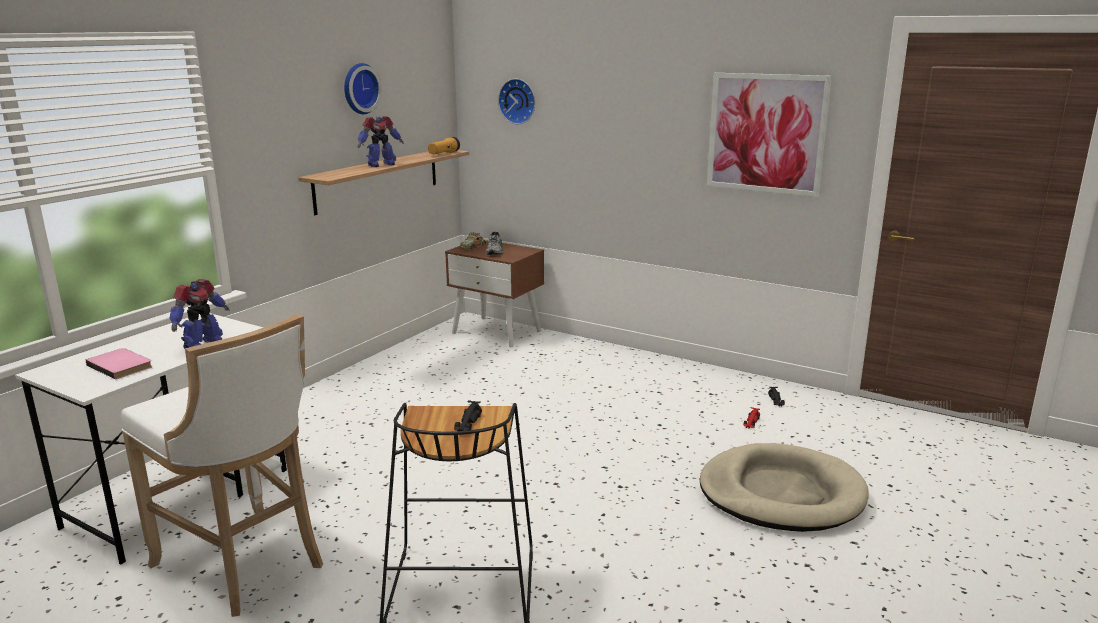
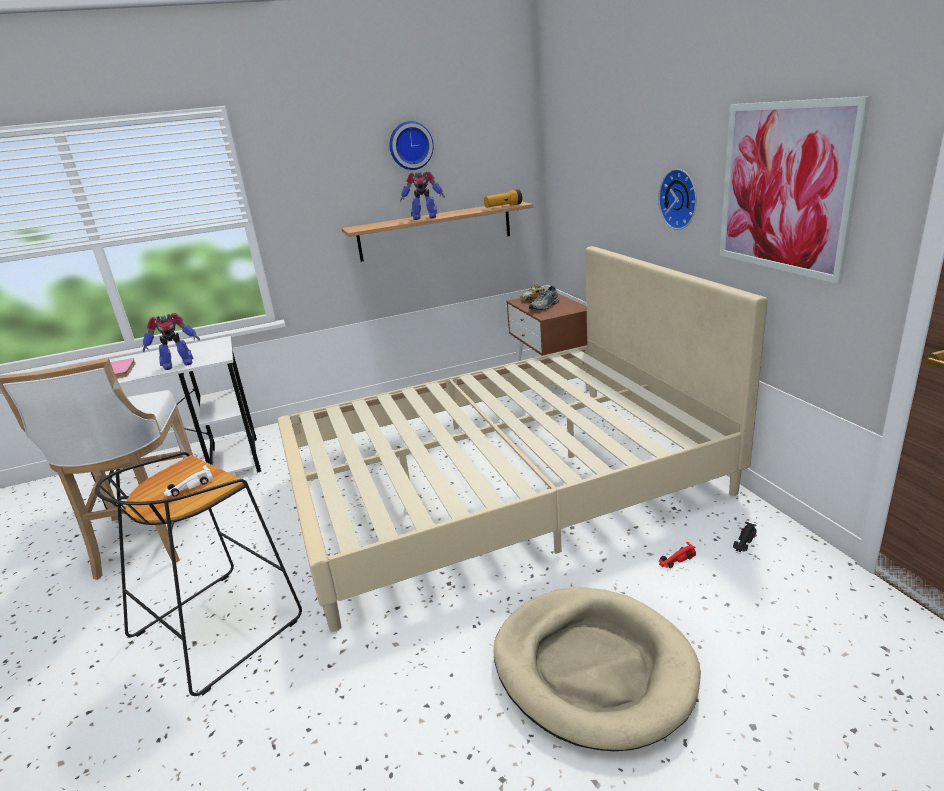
camera: 40 degrees right, 5 degrees up
black toy car [454,400,482,431] -> white toy car [163,465,213,497]
wall clock [498,79,535,124] -> wall clock moved to [659,169,697,230]
none -> beige bed [278,246,768,632]

